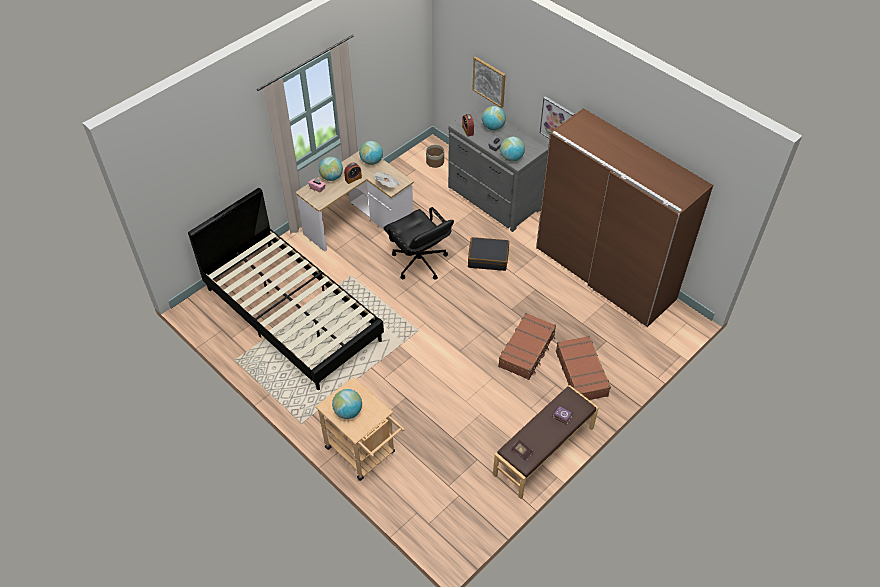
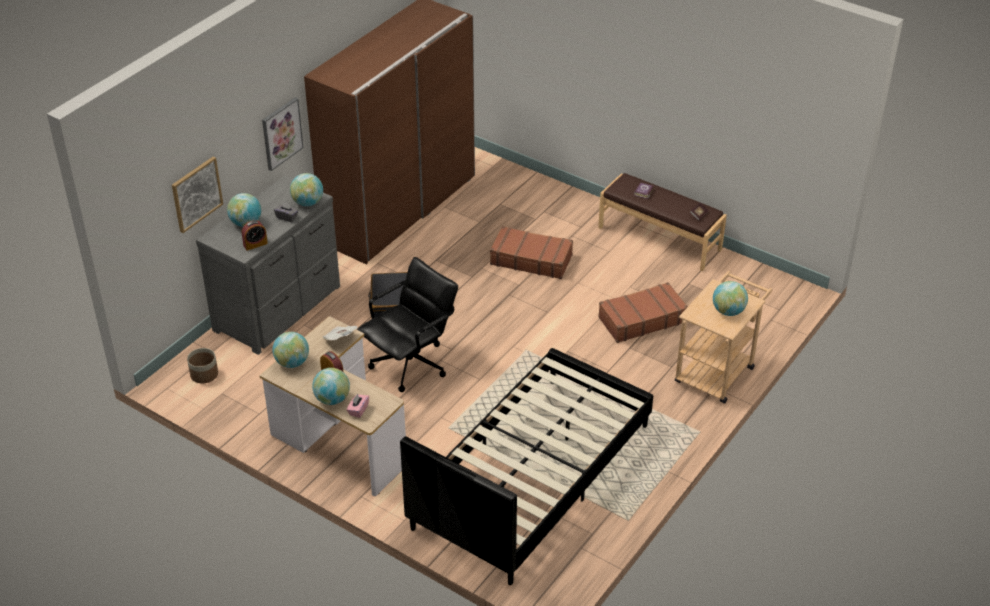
camera: 100 degrees left, 10 degrees down
brown suitcase [556,336,611,400] -> brown suitcase moved to [598,282,688,343]

